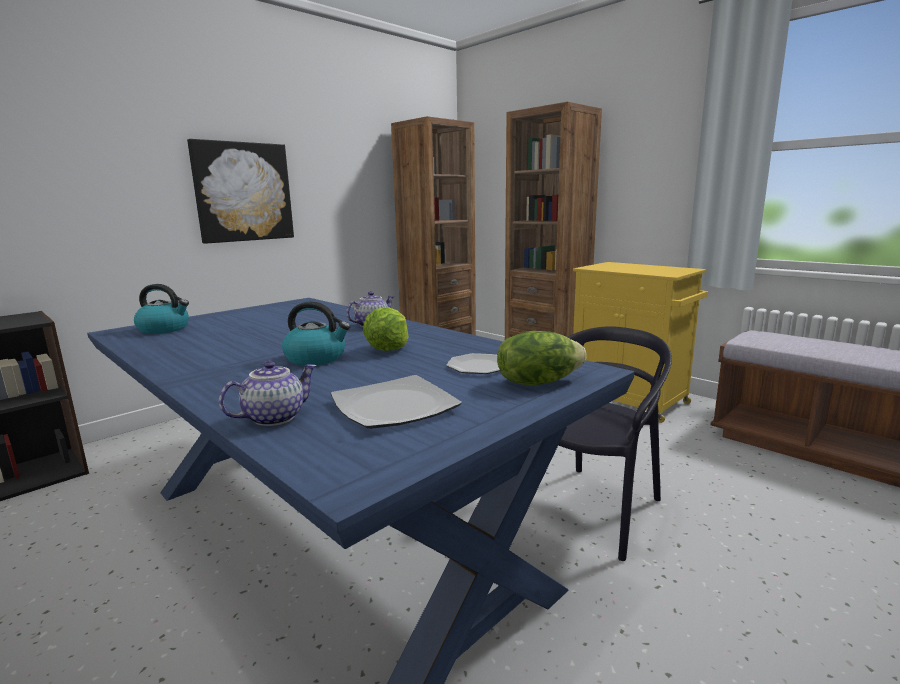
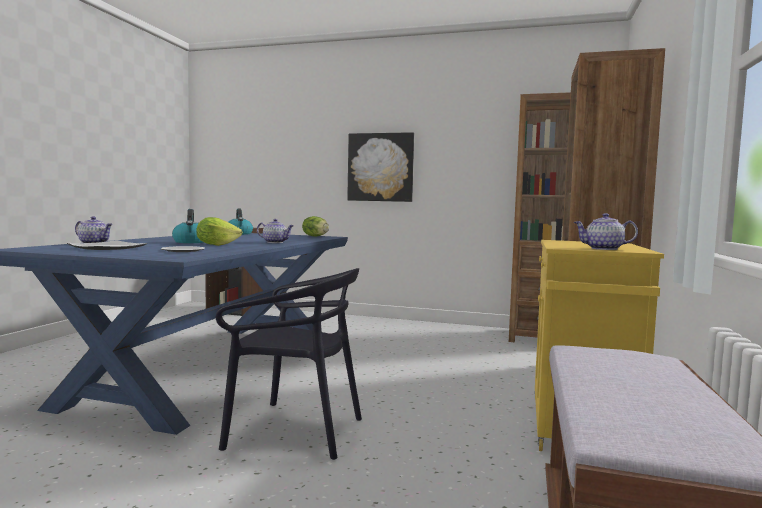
camera: 60 degrees right, 10 degrees down
lettuce [497,331,587,386] -> lettuce moved to [302,216,329,237]
none -> teapot [574,213,638,250]

